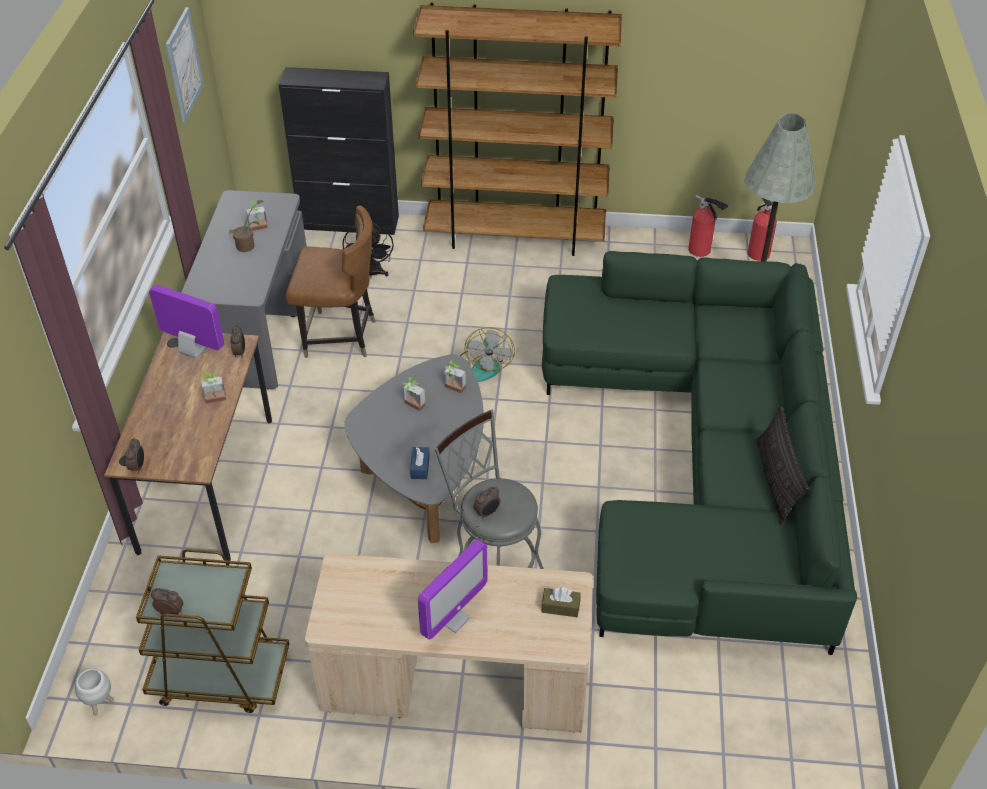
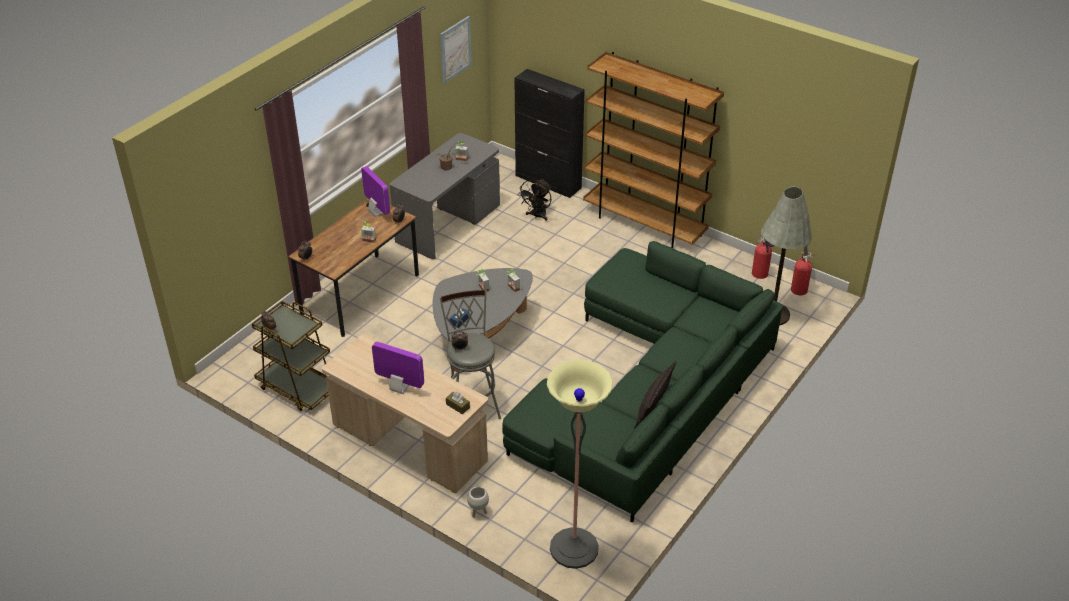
camera: 30 degrees right, 5 degrees down
white planter [75,669,114,716] -> white planter moved to [467,486,489,517]
brown chair [286,205,376,358] -> none
monitor [418,539,487,640] -> monitor turned 135 degrees counterclockwise [372,342,424,394]
fan [460,327,515,382] -> none
none -> floor lamp [547,360,613,569]

